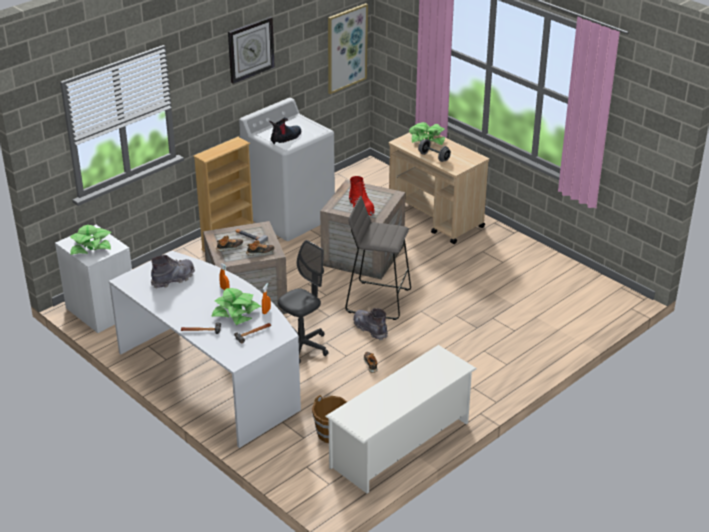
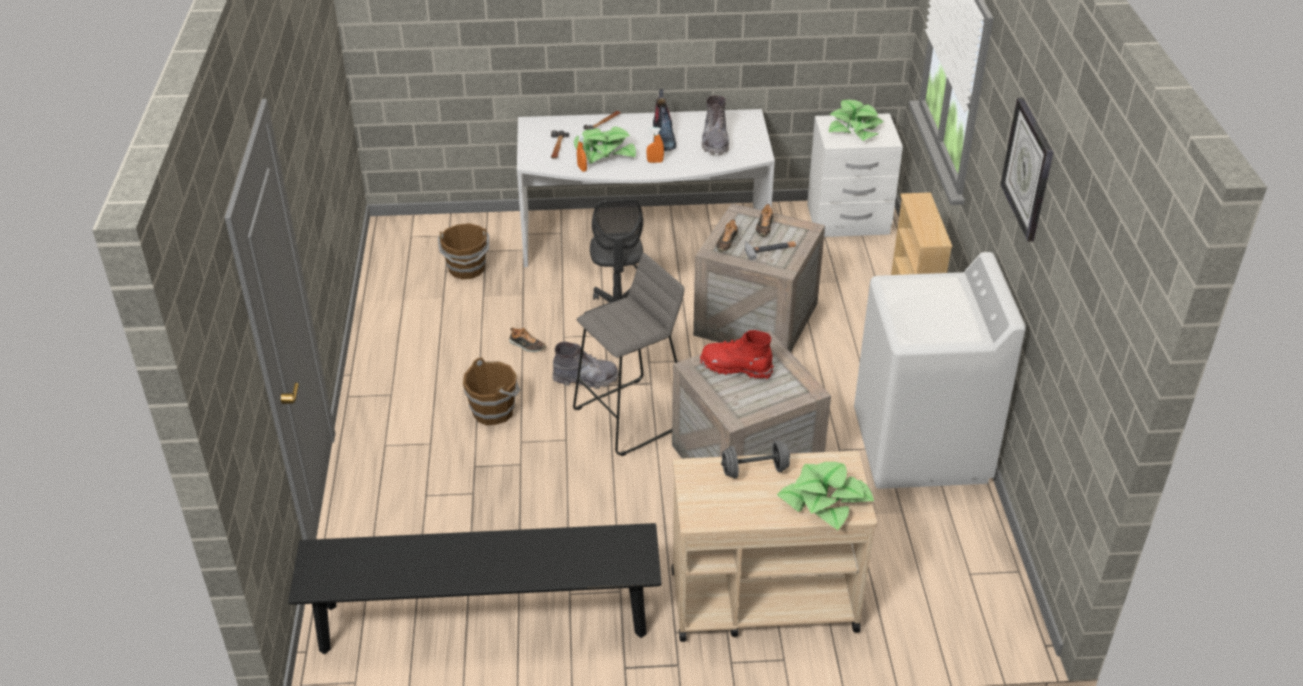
camera: 130 degrees right, 5 degrees up
boot [269,117,301,144] -> boot moved to [653,89,676,151]
white shoe rack [325,345,477,494] -> none
picture [328,3,368,94] -> none
none -> black bench [288,523,662,654]
none -> brown bucket [463,358,520,425]

